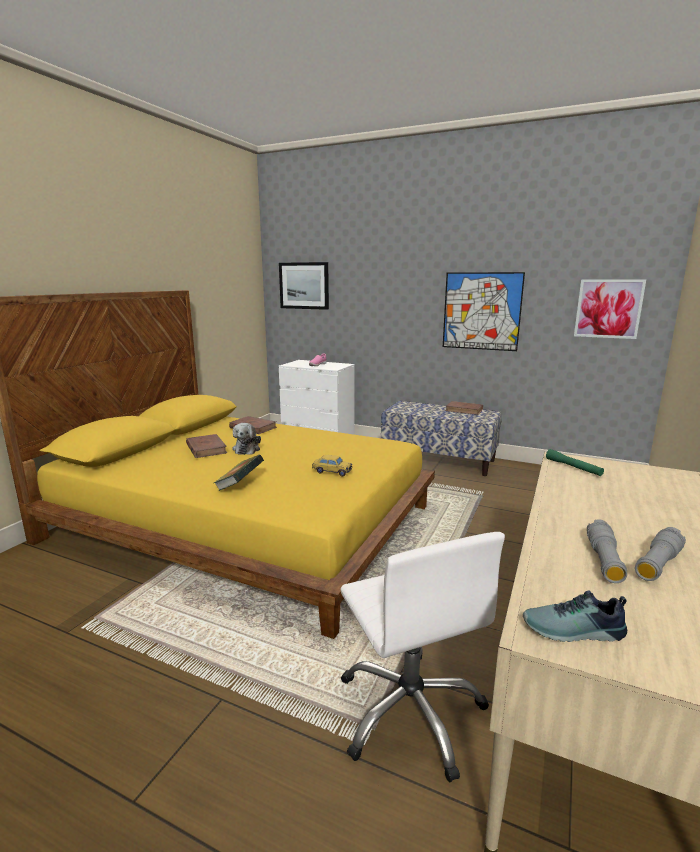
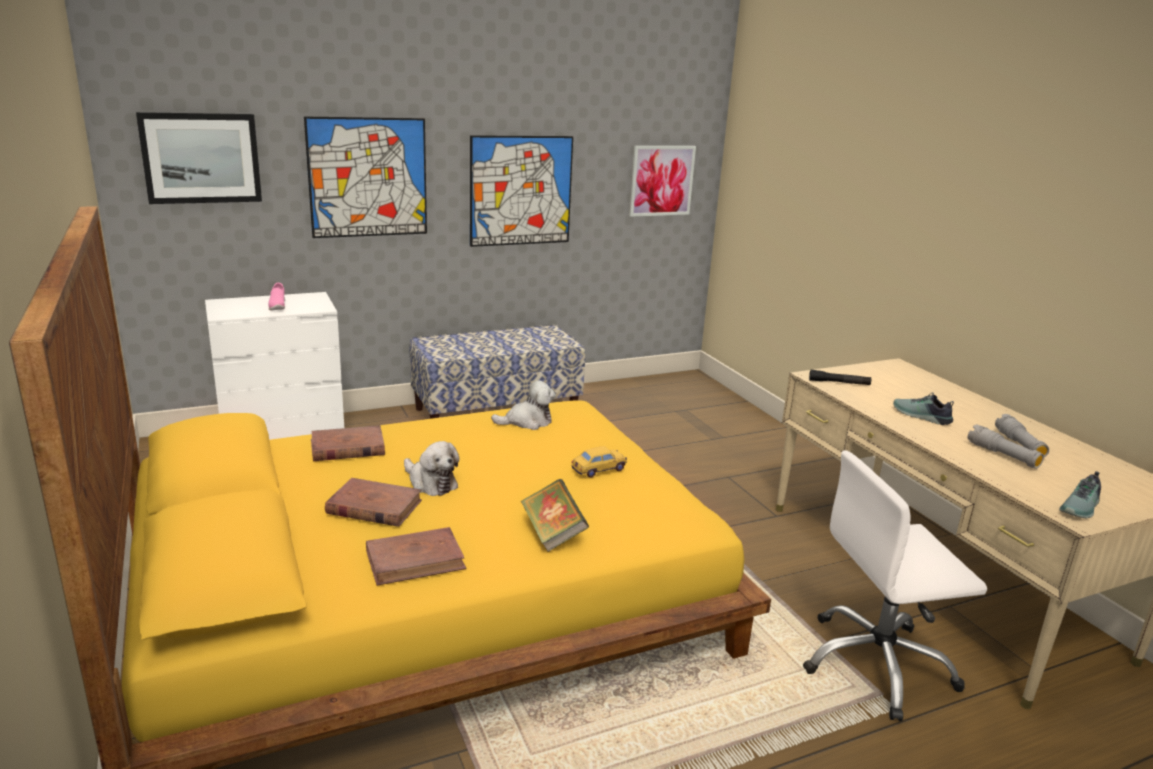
camera: 50 degrees left, 5 degrees up
white office chair [341,532,505,782] -> white office chair turned 150 degrees clockwise [803,451,987,721]
brown book [445,401,483,415] -> brown book moved to [366,527,467,586]
green flashlight [546,449,604,476] -> black flashlight [809,370,871,385]
none -> picture [304,116,427,238]
none -> plush toy [491,381,556,430]
none -> shoe [893,393,954,425]

